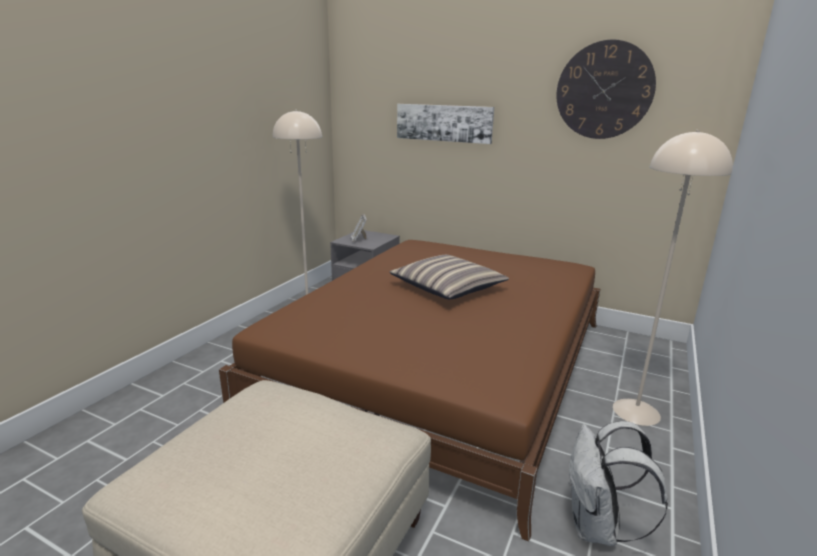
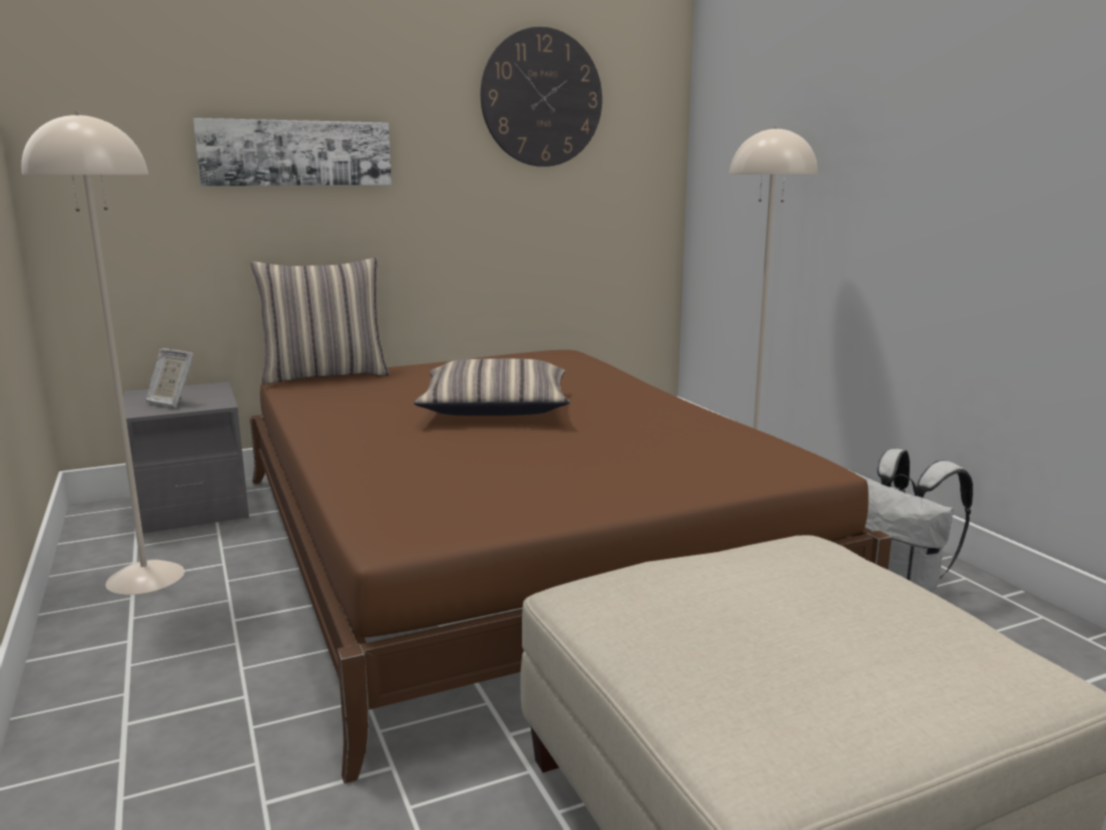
camera: 50 degrees left, 5 degrees down
none -> pillow [251,258,390,384]

